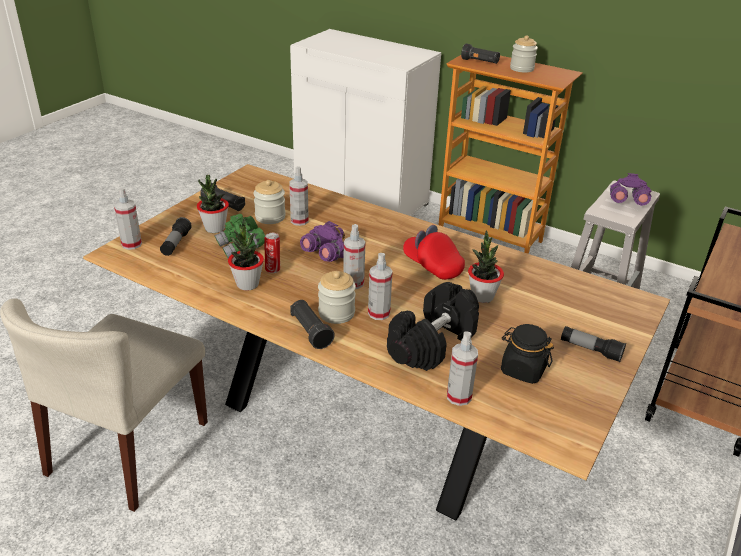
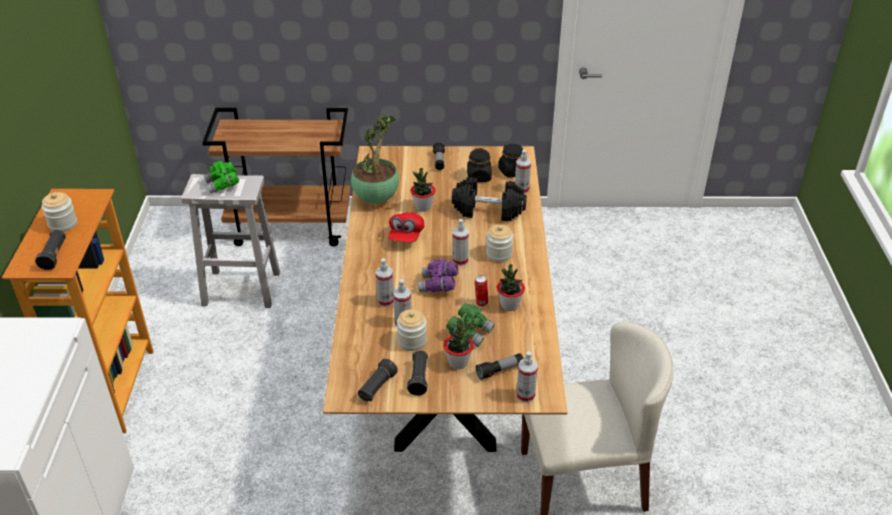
camera: 120 degrees left, 5 degrees up
black flashlight [290,300,335,349] -> black flashlight moved to [358,359,398,401]
spray bottle [368,253,393,320] -> spray bottle moved to [376,258,394,307]
purple binoculars [610,173,652,206] -> green binoculars [204,161,239,194]
none -> potted plant [351,115,399,204]
none -> black jar [498,144,523,178]

